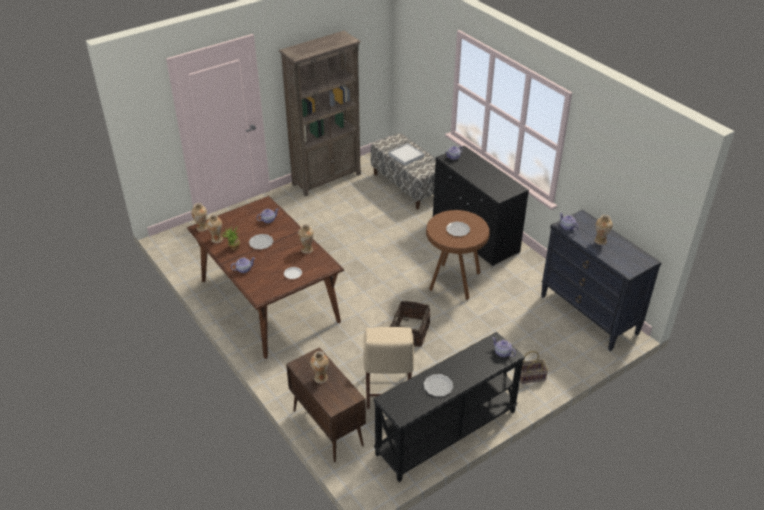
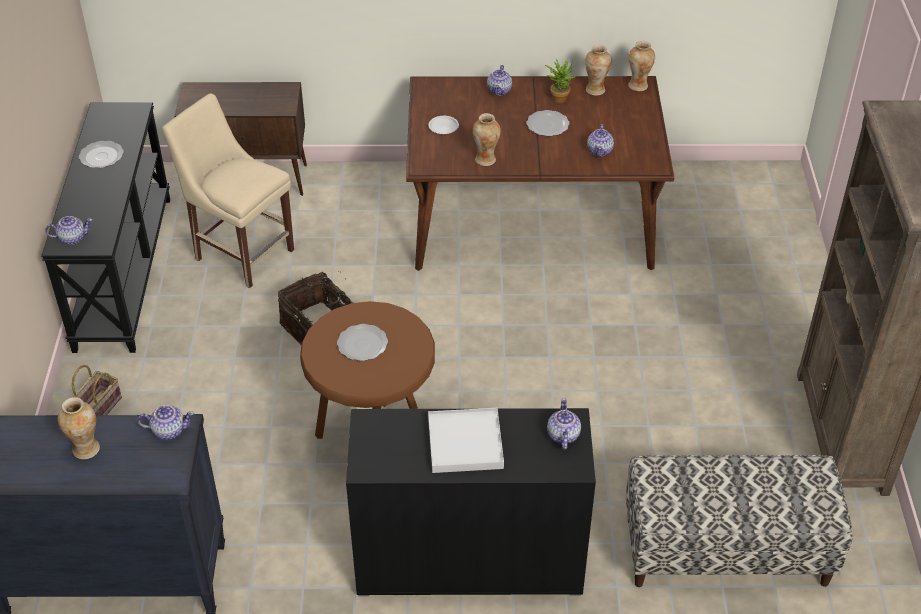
camera: 125 degrees right, 5 degrees up
vase [310,351,329,383] -> none
white tray [388,143,424,166] -> white tray moved to [428,408,504,473]

